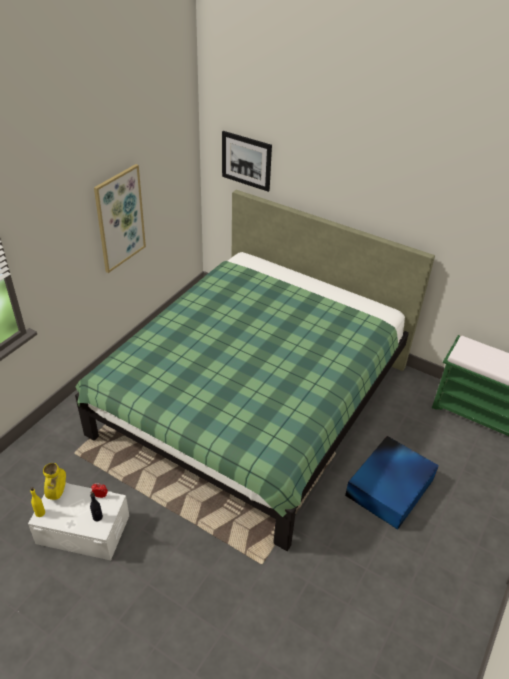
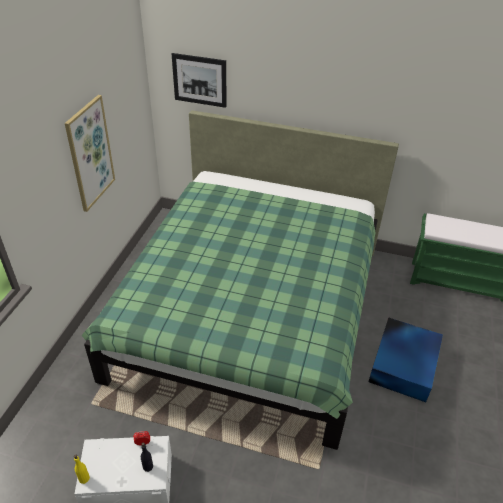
camera: 15 degrees left, 0 degrees up
yellow vase [43,463,66,500] -> none

